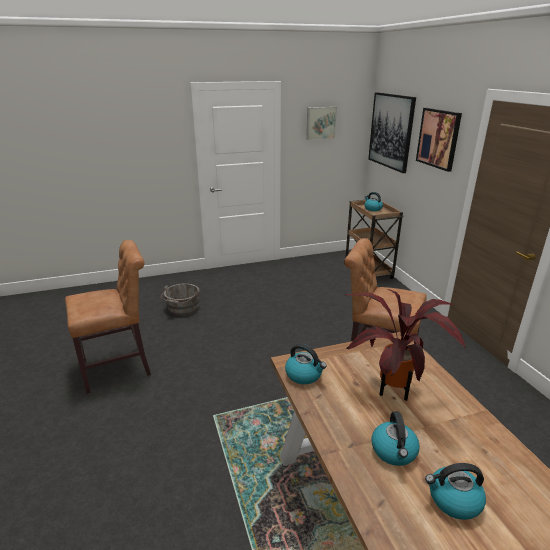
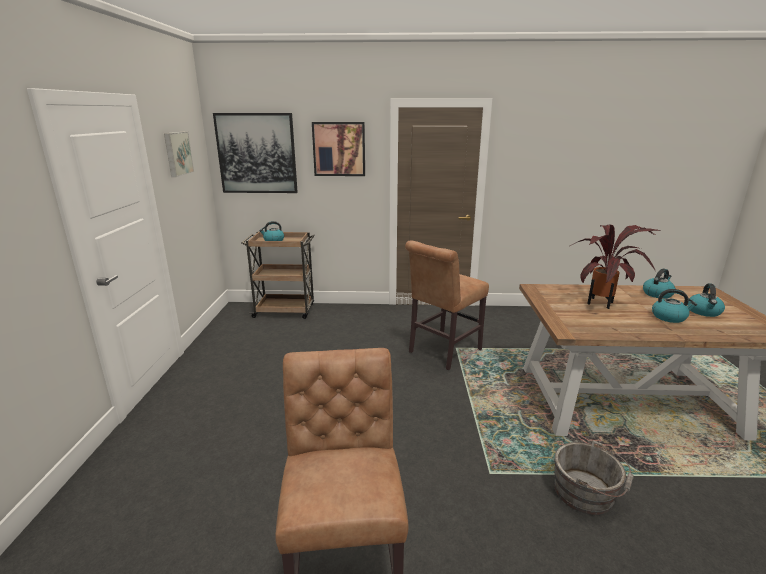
camera: 70 degrees left, 5 degrees down
grey bucket [161,283,200,316] -> grey bucket moved to [554,440,634,515]
kettle [285,344,327,384] -> kettle moved to [643,269,676,299]

